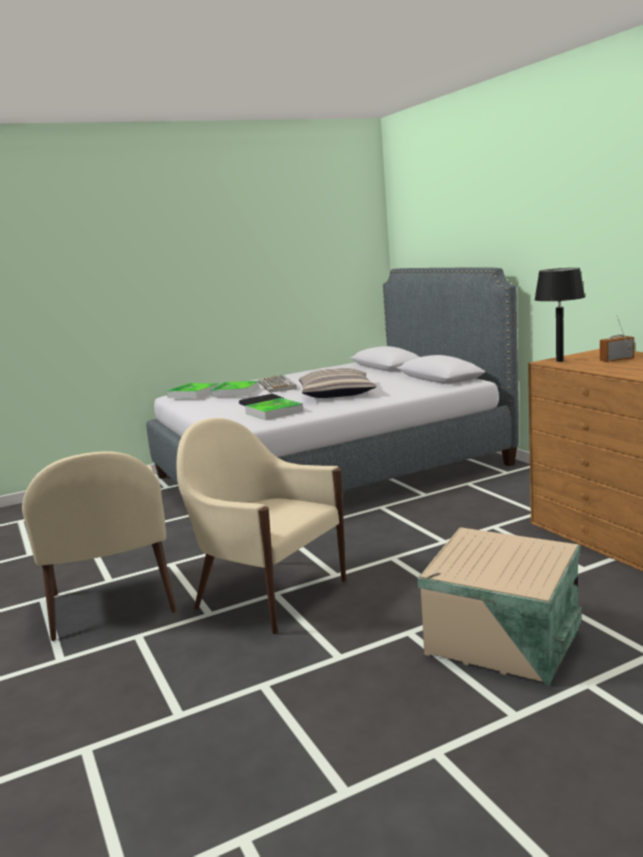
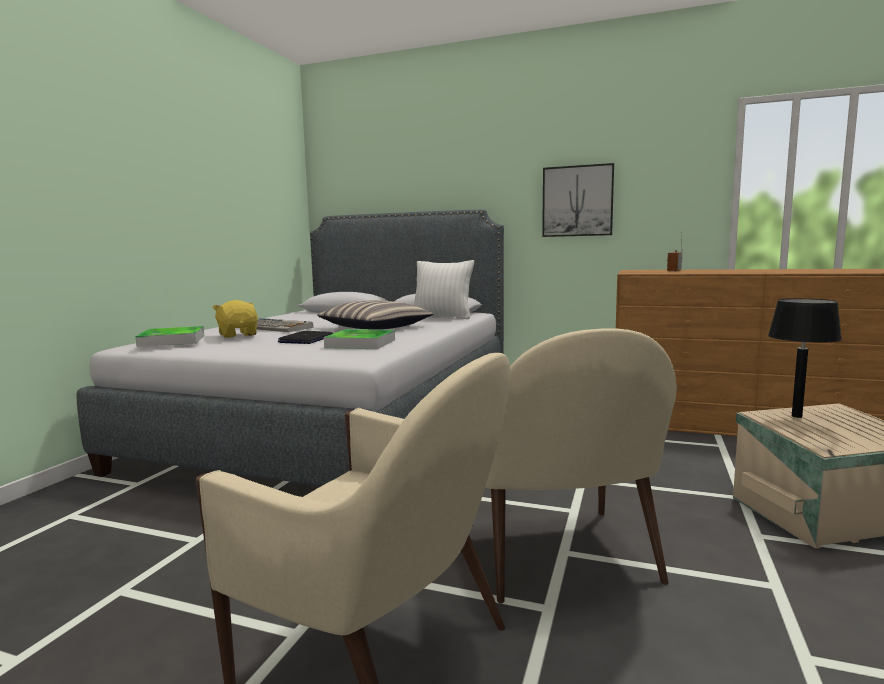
camera: 45 degrees left, 5 degrees down
beige armchair [176,418,346,634] -> beige armchair turned 90 degrees counterclockwise [472,329,677,604]
tray [211,381,259,397] -> yellow plush toy [212,300,258,338]
black table lamp [534,268,585,362] -> black table lamp moved to [768,298,842,418]
none -> white pillow [414,260,474,319]
none -> picture [542,163,614,237]

